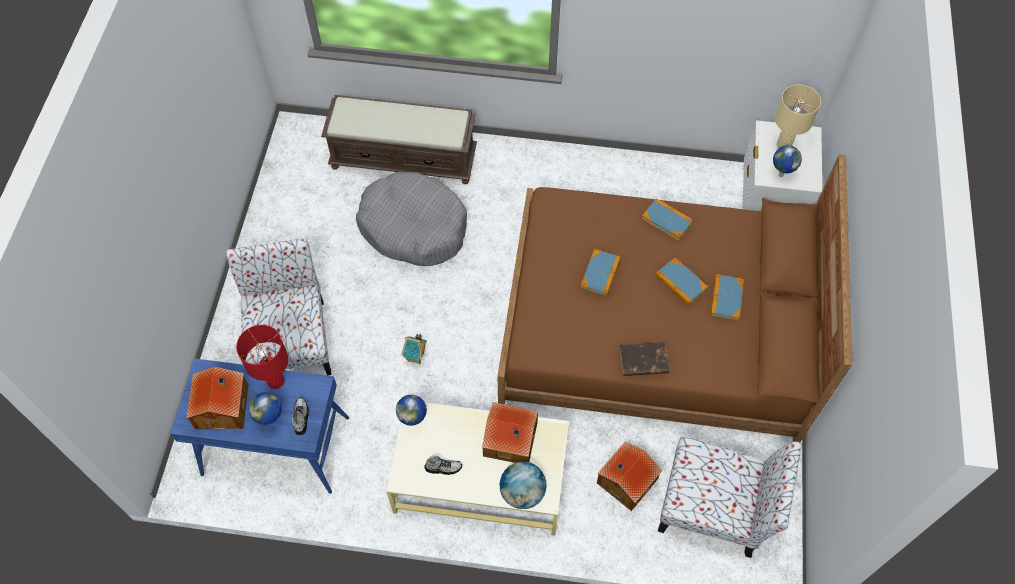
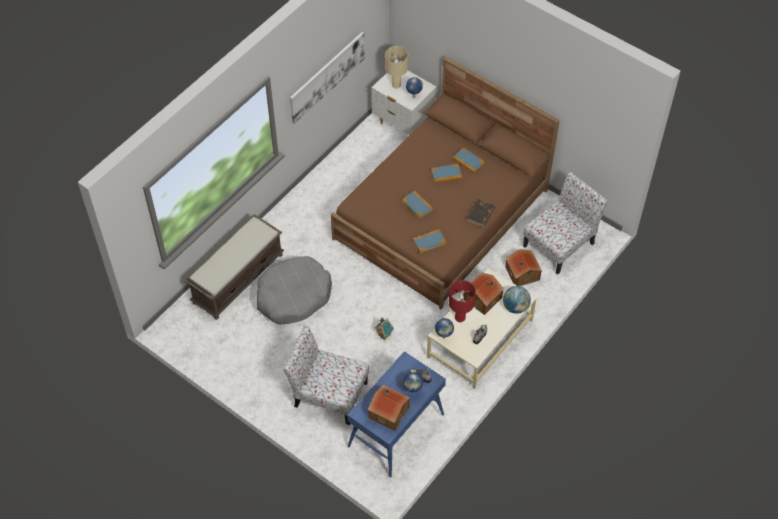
camera: 60 degrees left, 5 degrees down
red table lamp [236,325,289,389] -> red table lamp moved to [449,280,476,322]
book [641,198,693,241] -> book moved to [413,229,446,253]
none -> picture [290,32,365,124]

